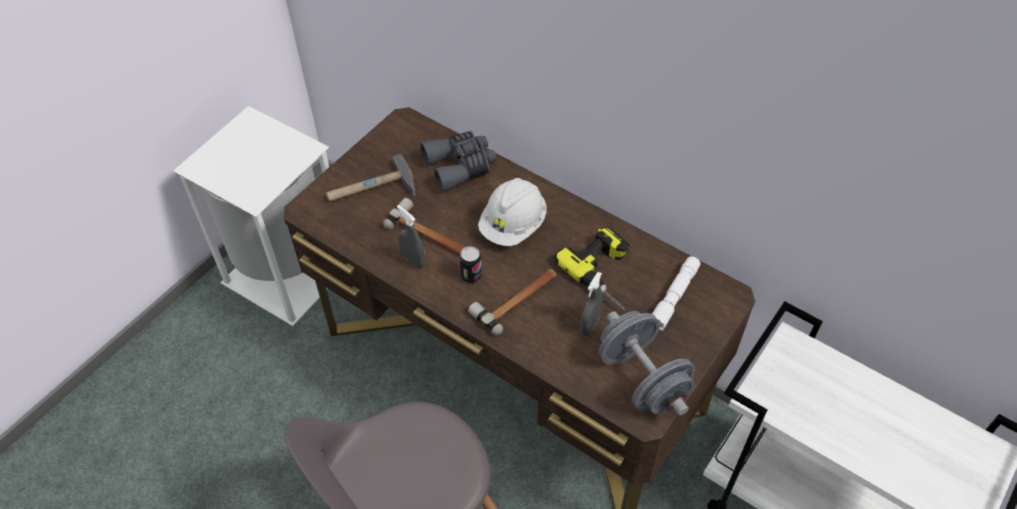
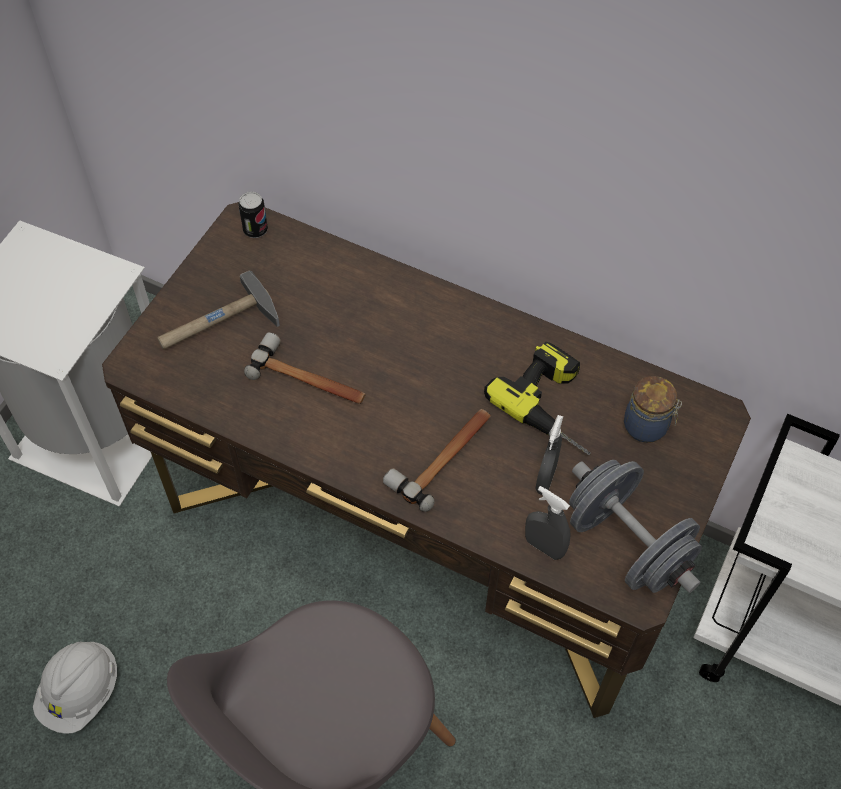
camera: 10 degrees left, 5 degrees up
grey spray bottle [397,205,425,269] -> grey spray bottle moved to [525,486,570,560]
grey binoculars [420,131,496,192] -> none
can [460,246,482,283] -> can moved to [238,191,268,238]
white hard hat [478,178,546,246] -> white hard hat moved to [33,641,117,734]
white flashlight [652,256,701,331] -> jar [624,376,682,443]

